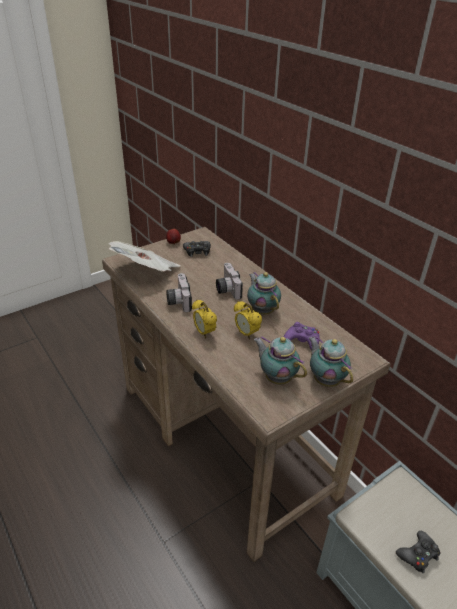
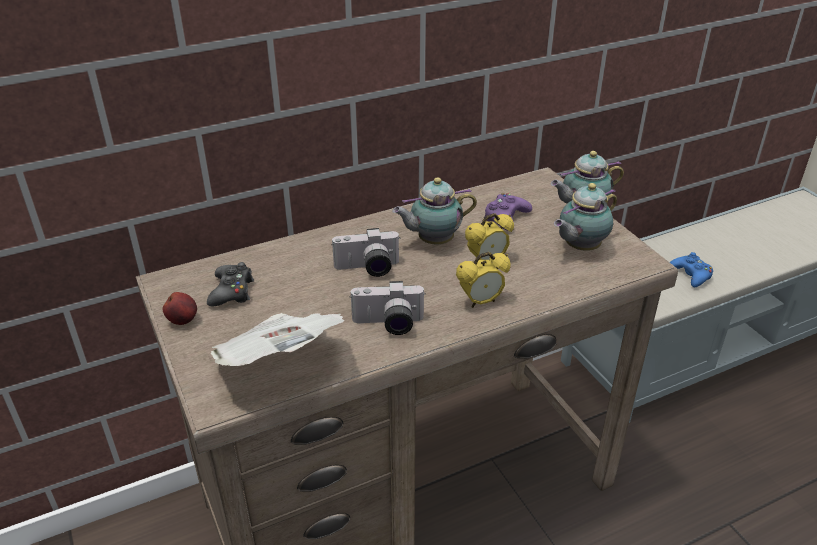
camera: 80 degrees left, 0 degrees up
black game controller [396,531,440,574] -> blue game controller [670,252,713,287]

